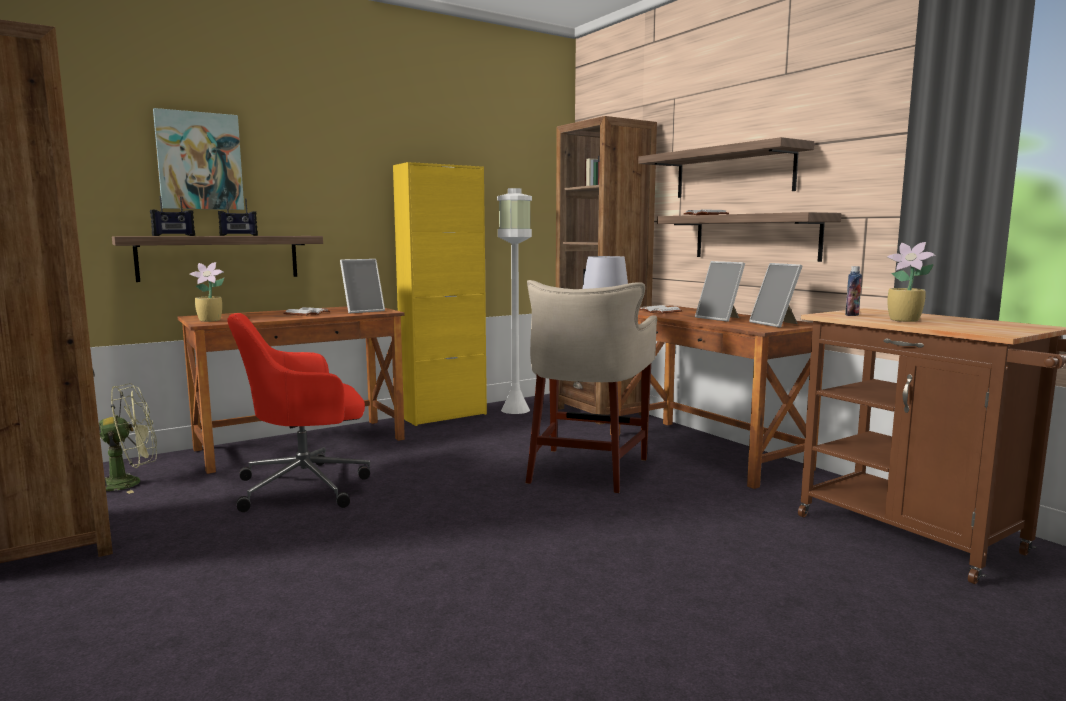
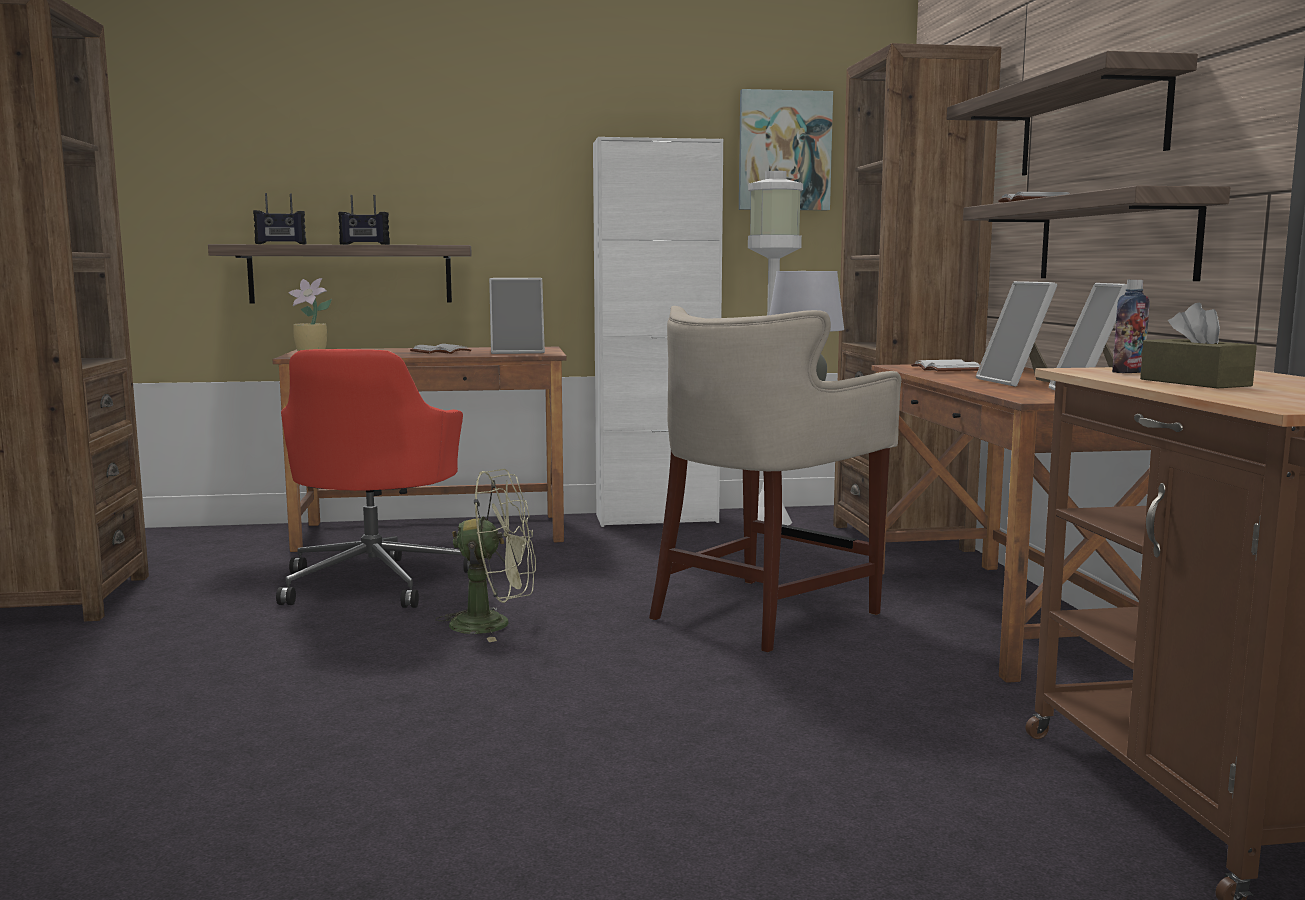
camera: 25 degrees right, 0 degrees up
green fan [99,383,157,494] -> green fan moved to [435,469,536,642]
picture [153,108,244,210] -> picture moved to [739,89,833,210]
red office chair [227,313,370,512] -> red office chair turned 90 degrees counterclockwise [276,349,470,608]
yellow cabinet [393,162,487,426] -> white cabinet [593,137,723,527]
potted plant [887,242,936,322] -> brown tissue box [1140,303,1257,389]

